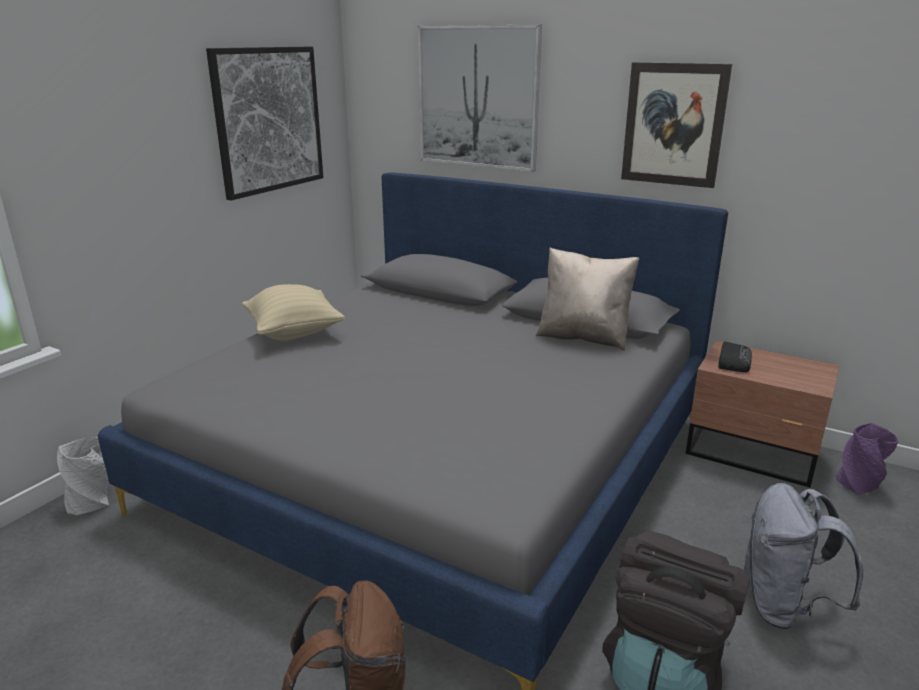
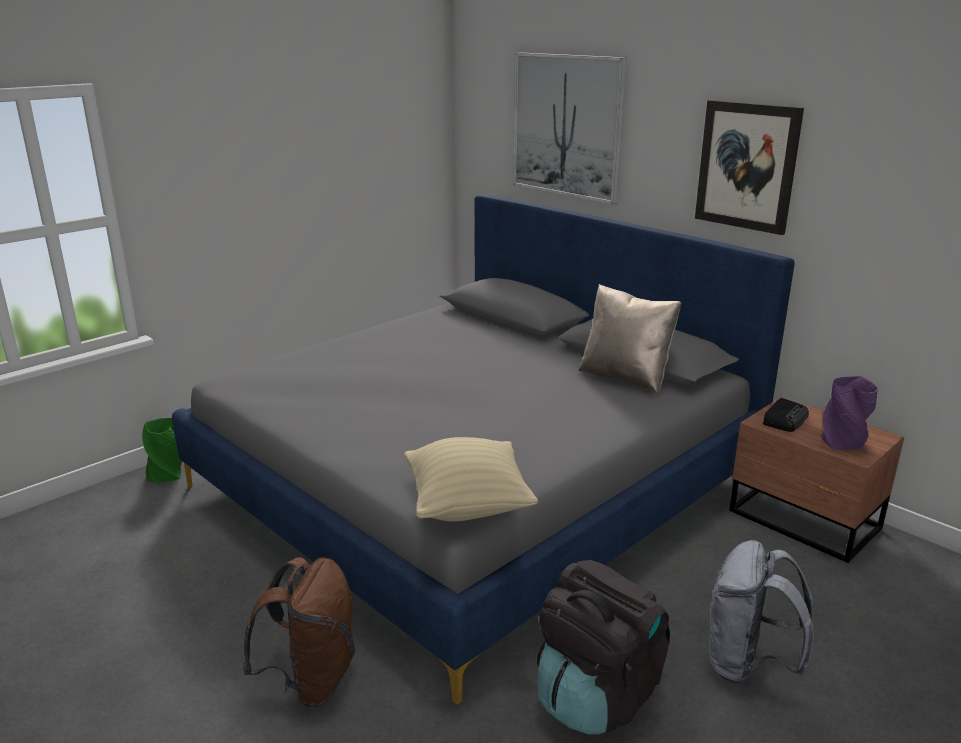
camera: 15 degrees right, 0 degrees up
grey vase [57,437,109,515] -> green vase [142,418,182,483]
picture [206,47,323,200] -> none
beige pillow [242,284,345,341] -> beige pillow moved to [404,437,538,521]
purple vase [836,423,898,494] -> purple vase moved to [821,376,878,450]

